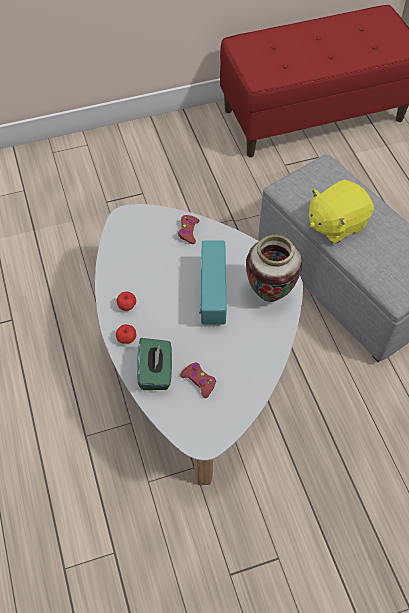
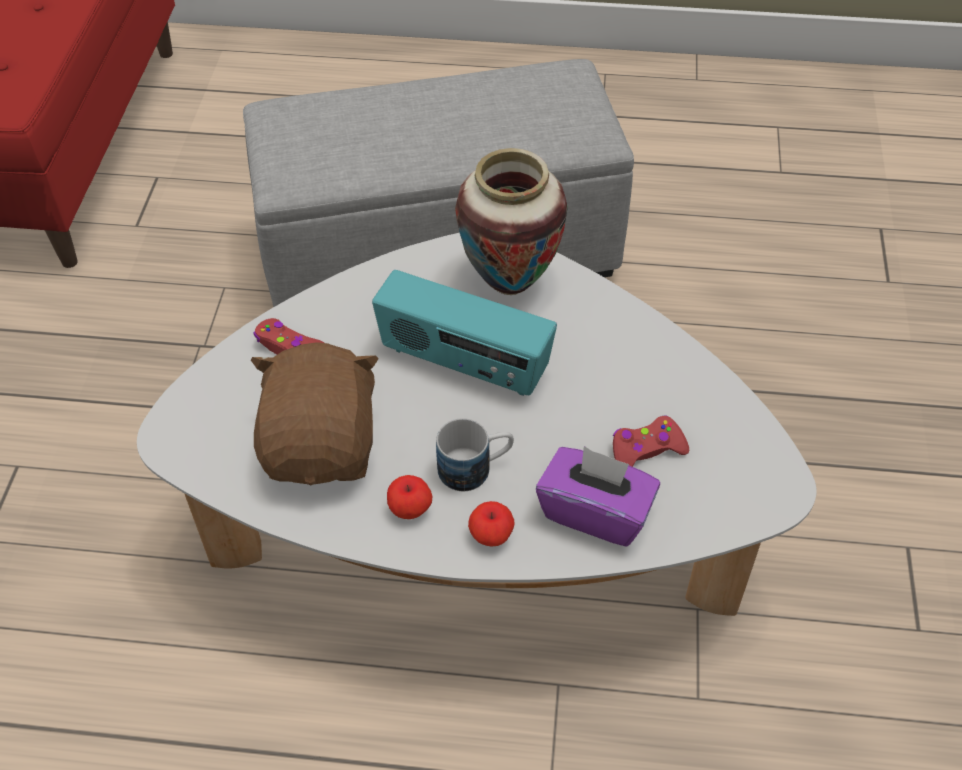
camera: 65 degrees left, 5 degrees down
green tissue box [137,338,172,390] -> purple tissue box [536,446,660,546]
yellow plush toy [309,180,374,244] -> none
none -> brown plush toy [251,342,379,486]
none -> mug [436,418,514,492]

